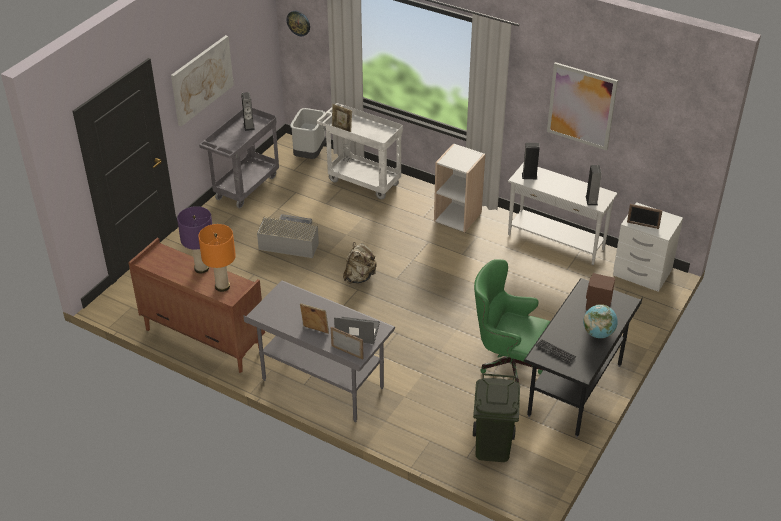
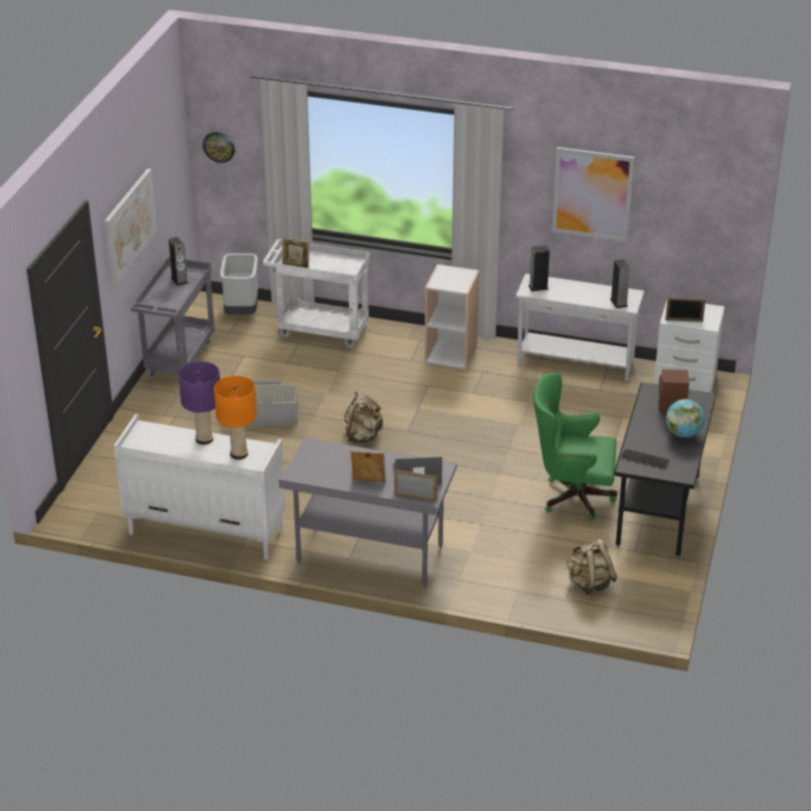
camera: 15 degrees left, 5 degrees down
brown cabinet [128,238,265,373] -> white cabinet [114,414,285,560]
green trash can [473,373,520,462] -> beige backpack [566,539,617,595]

